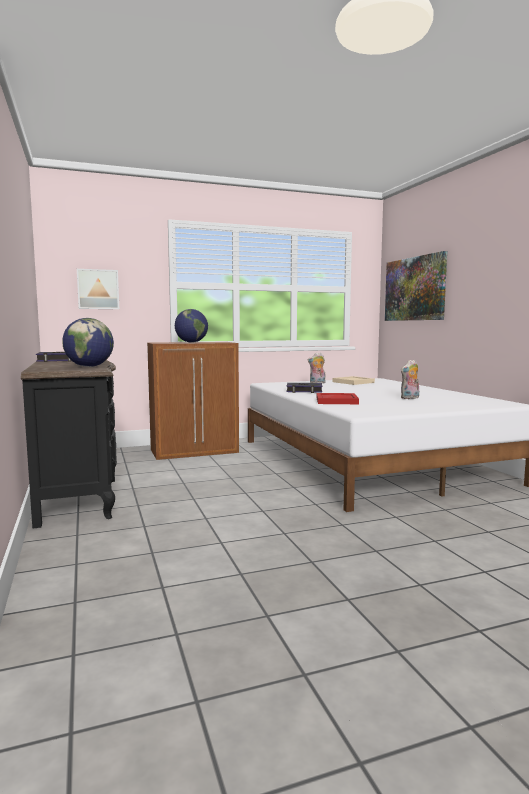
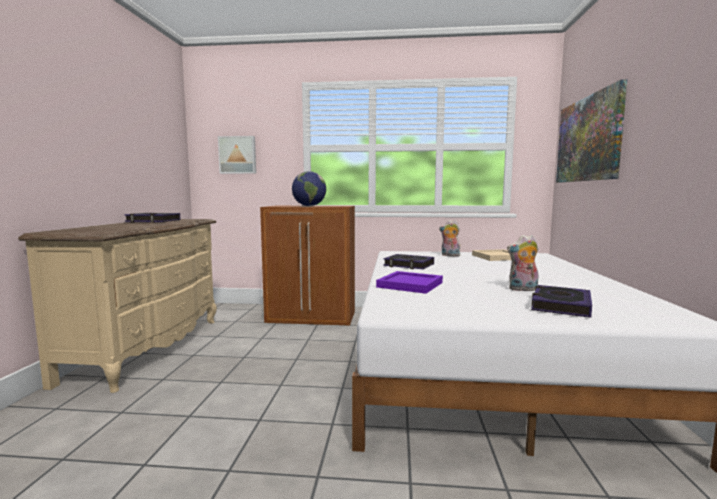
camera: 25 degrees right, 0 degrees up
black dresser [21,360,117,529] -> beige dresser [18,219,217,393]
globe [62,318,114,367] -> none
red tray [317,393,359,404] -> purple tray [376,271,443,294]
none -> book [531,285,592,318]

